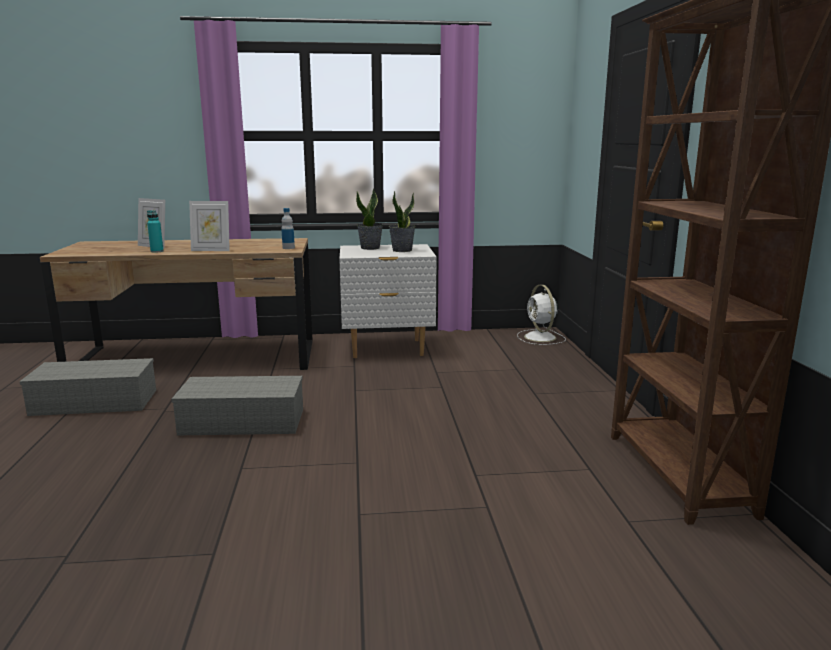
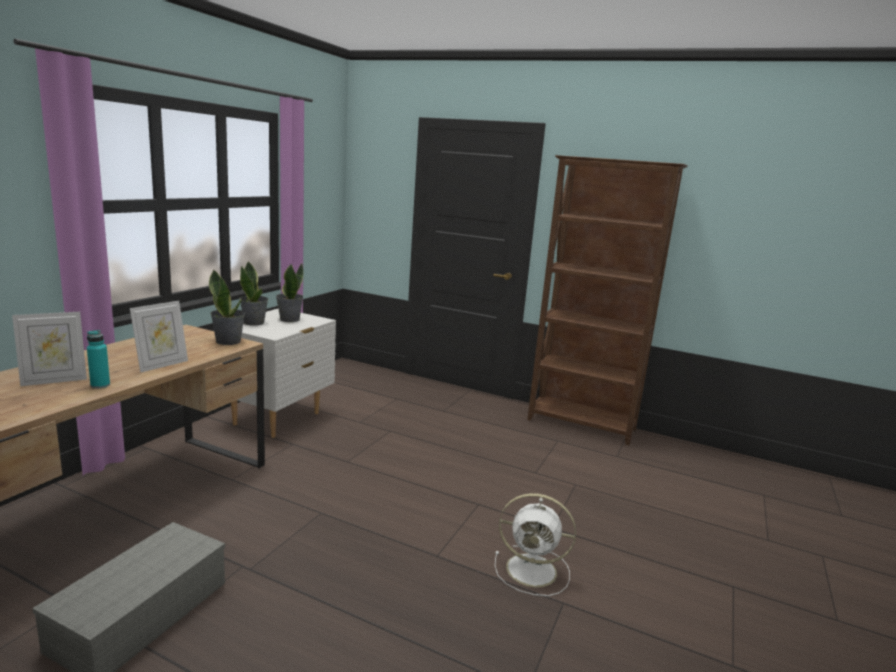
camera: 60 degrees left, 0 degrees up
grey storage box [171,376,303,435] -> none
bottle [281,208,295,249] -> potted plant [209,269,246,345]
white fan [517,285,566,345] -> white fan moved to [495,493,576,596]

